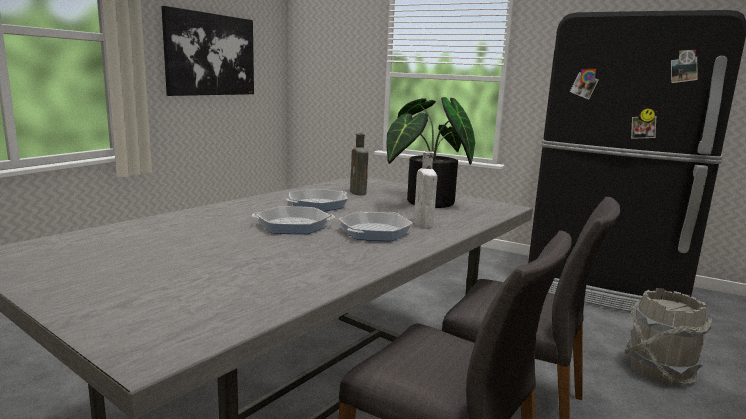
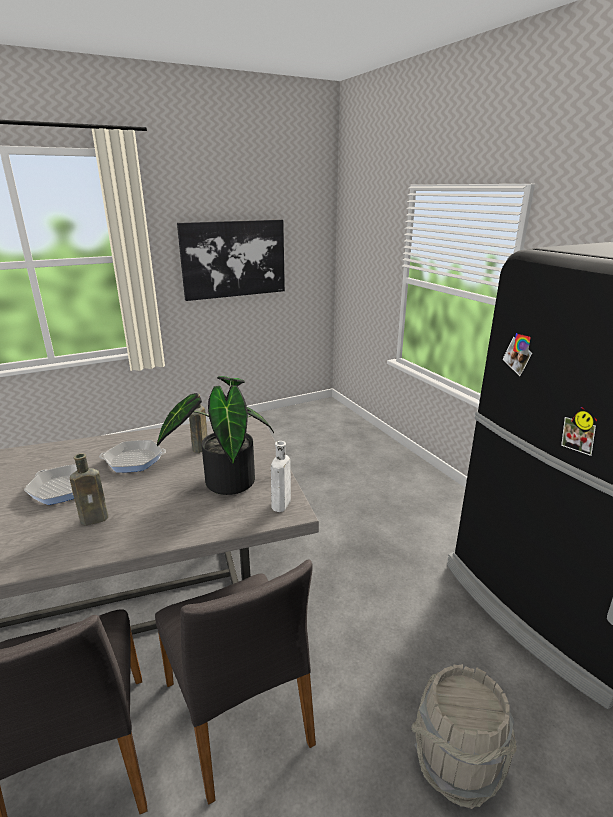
camera: 35 degrees right, 10 degrees up
frying pan [338,212,413,241] -> brown bottle [70,453,108,526]
white bottle [413,151,437,229] -> white bottle moved to [271,441,291,512]

